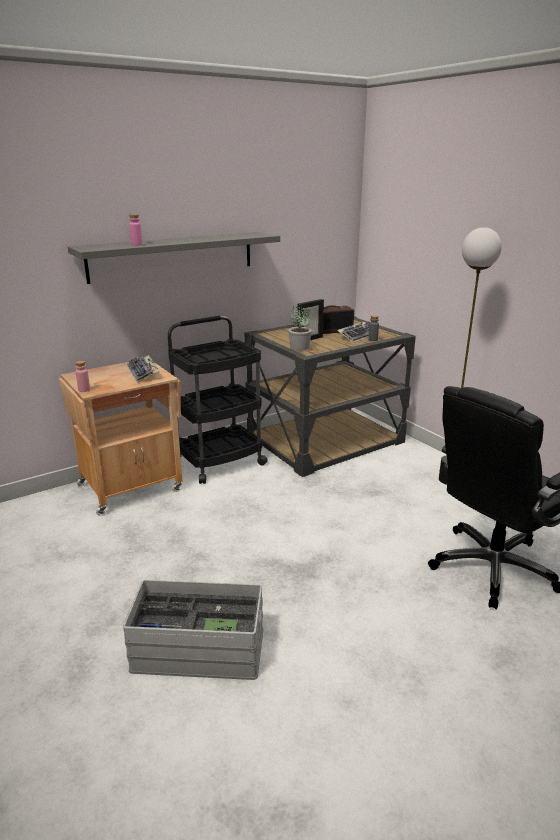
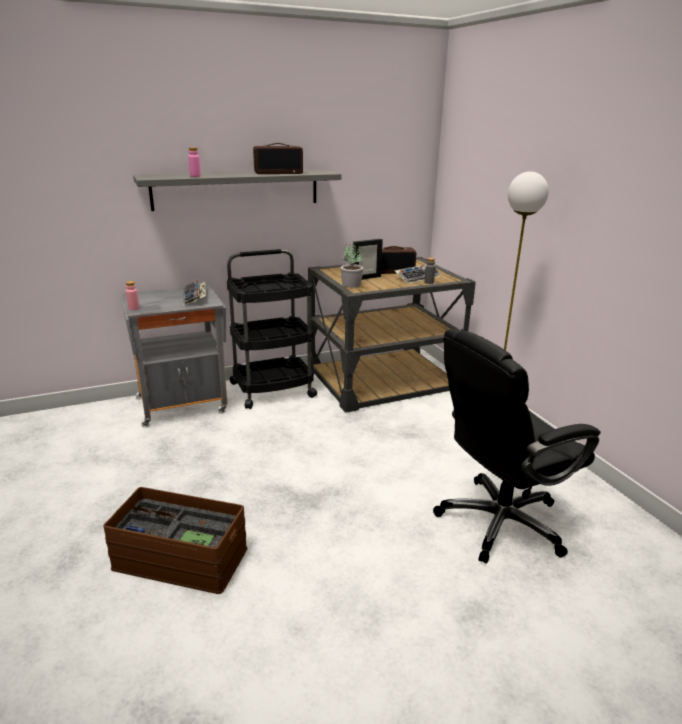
camera: 10 degrees right, 0 degrees up
brown cart [59,362,182,516] -> grey cart [121,285,228,427]
grey storage box [123,580,263,680] -> brown storage box [103,487,247,594]
none -> radio [253,143,303,174]

